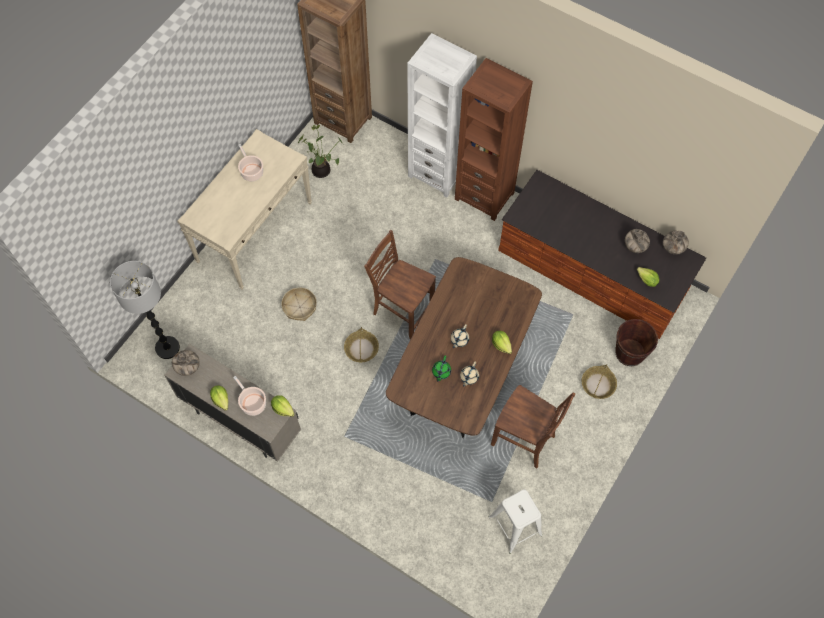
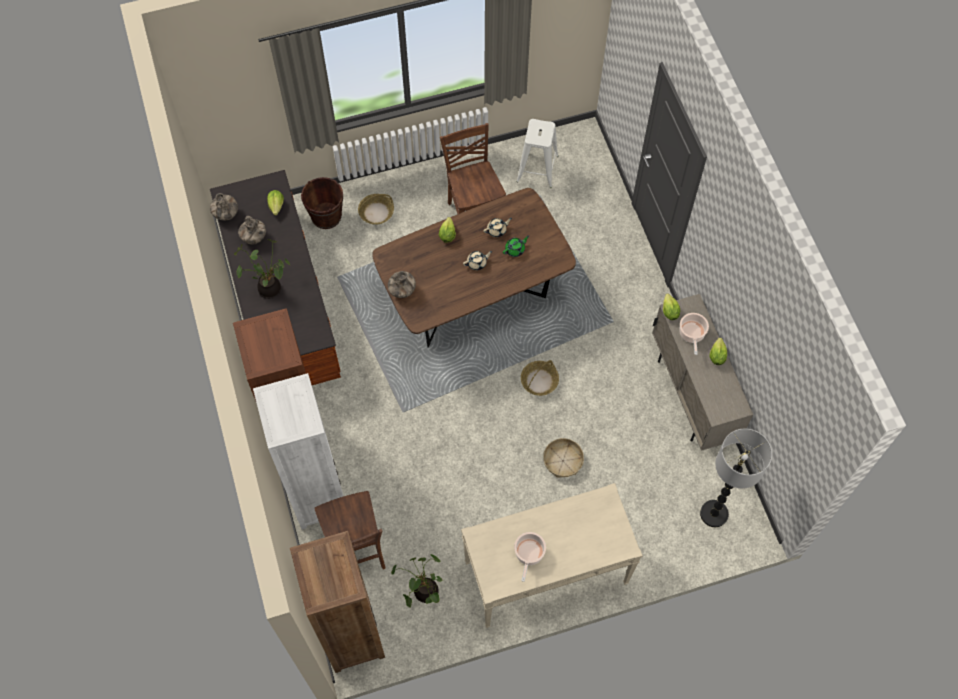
camera: 140 degrees left, 0 degrees up
vase [172,350,200,376] -> vase moved to [388,271,416,298]
brown chair [364,230,436,339] -> brown chair moved to [314,491,386,570]
none -> potted plant [234,239,290,299]

